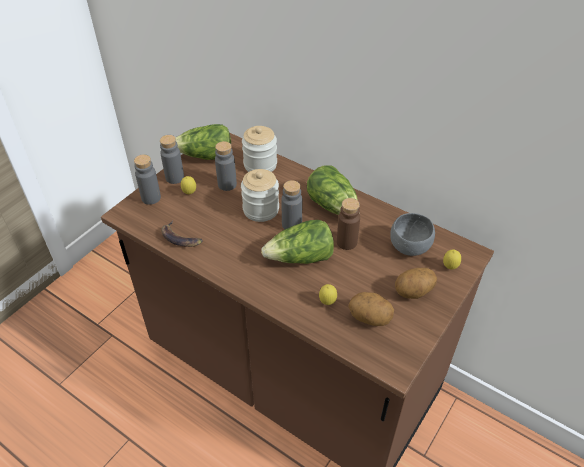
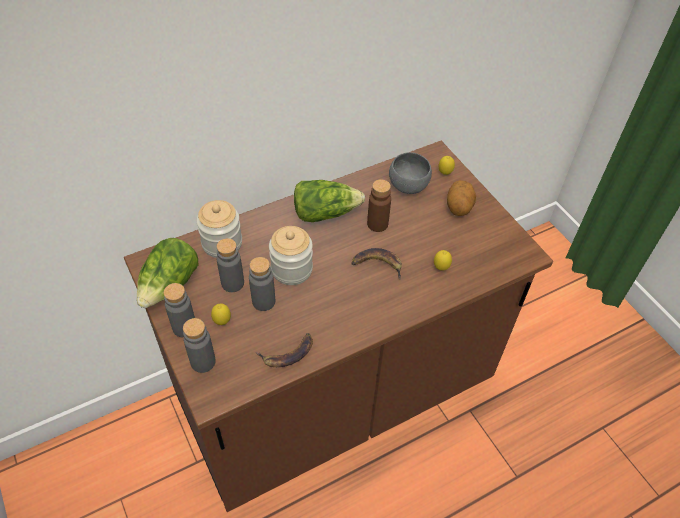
camera: 65 degrees left, 5 degrees up
lettuce [261,220,334,264] -> banana [352,248,402,280]
grey bottle [281,180,302,229] -> grey bottle moved to [249,257,275,311]
potato [348,292,394,326] -> none

